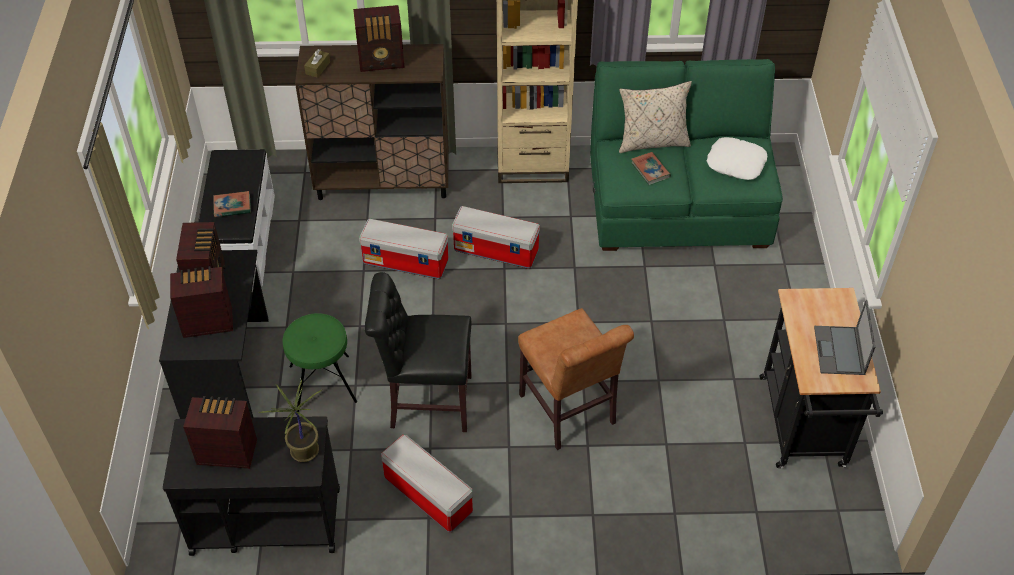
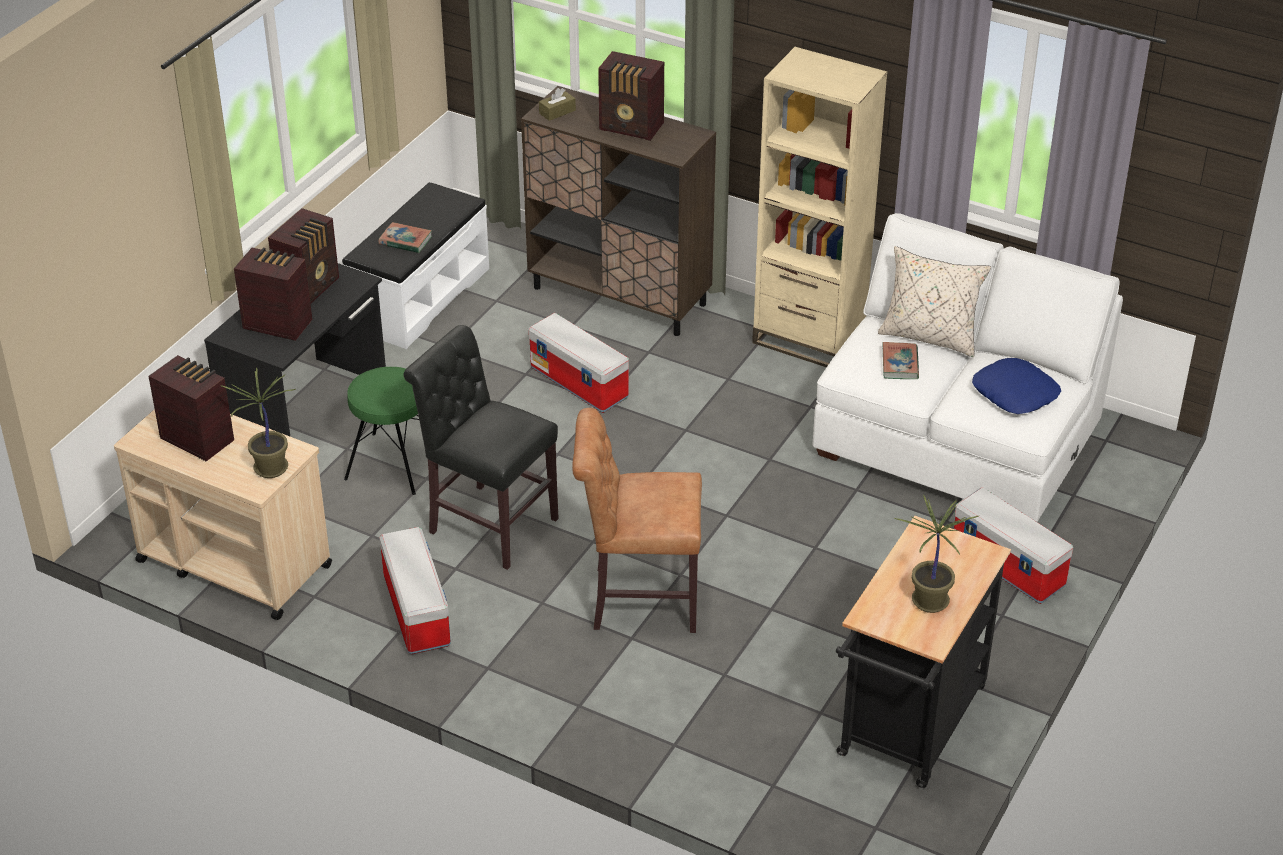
camera: 30 degrees right, 10 degrees down
black cart [163,416,340,556] -> beige cart [114,409,332,620]
storage box [452,206,540,269] -> storage box moved to [954,487,1073,604]
brown chair [518,308,634,450] -> brown chair turned 90 degrees clockwise [572,408,702,633]
green sofa [590,59,783,251] -> white sofa [813,213,1123,522]
white pillow [707,137,767,180] -> blue pillow [972,358,1061,414]
laptop [814,300,875,375] -> potted plant [894,494,979,613]

